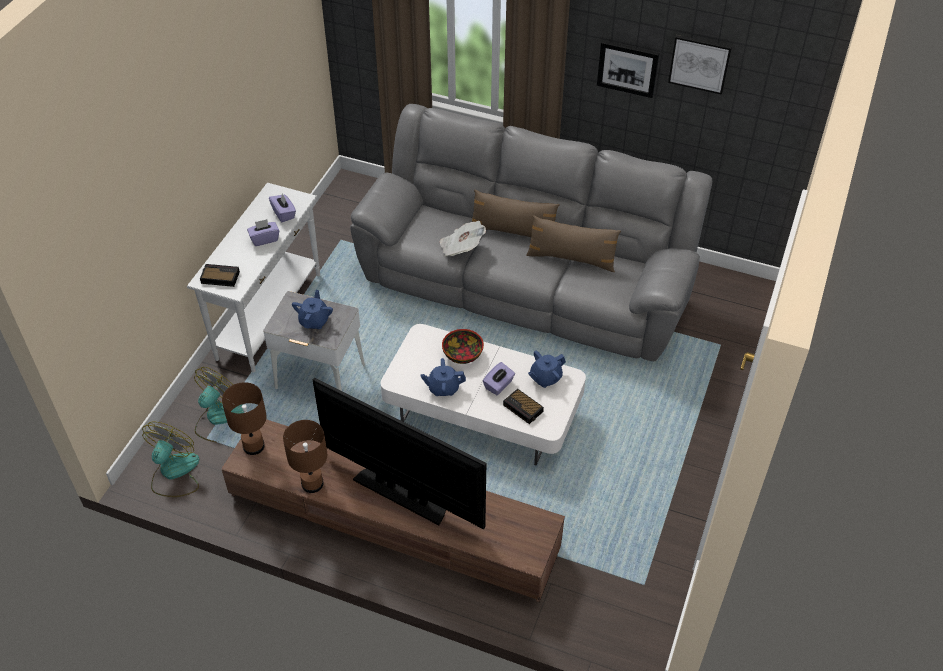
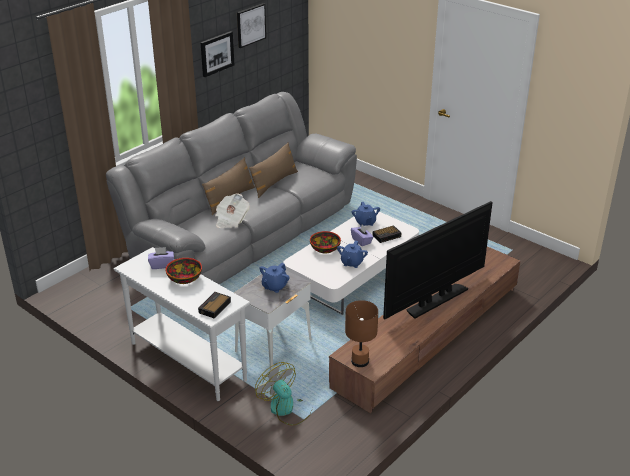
camera: 70 degrees left, 15 degrees down
fan [142,422,200,497] -> none
purple tissue box [247,219,279,246] -> bowl [165,258,202,284]
brown table lamp [283,420,327,493] -> none
blue teapot [292,290,333,329] -> blue teapot turned 90 degrees counterclockwise [259,263,289,293]

